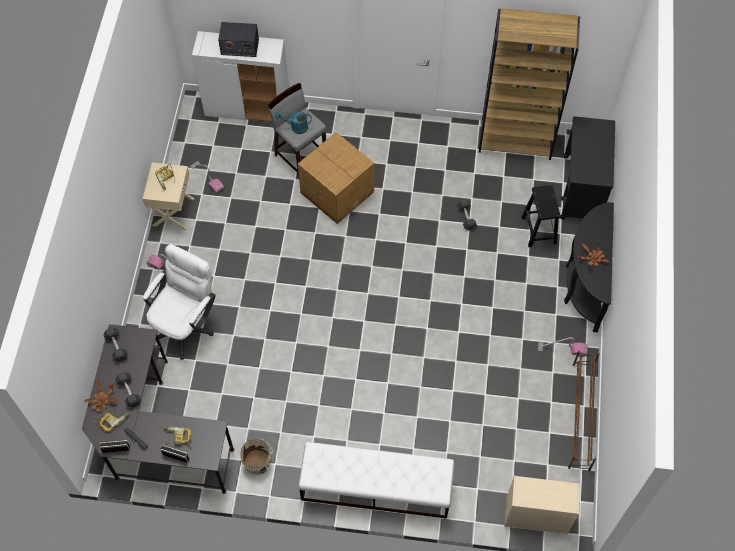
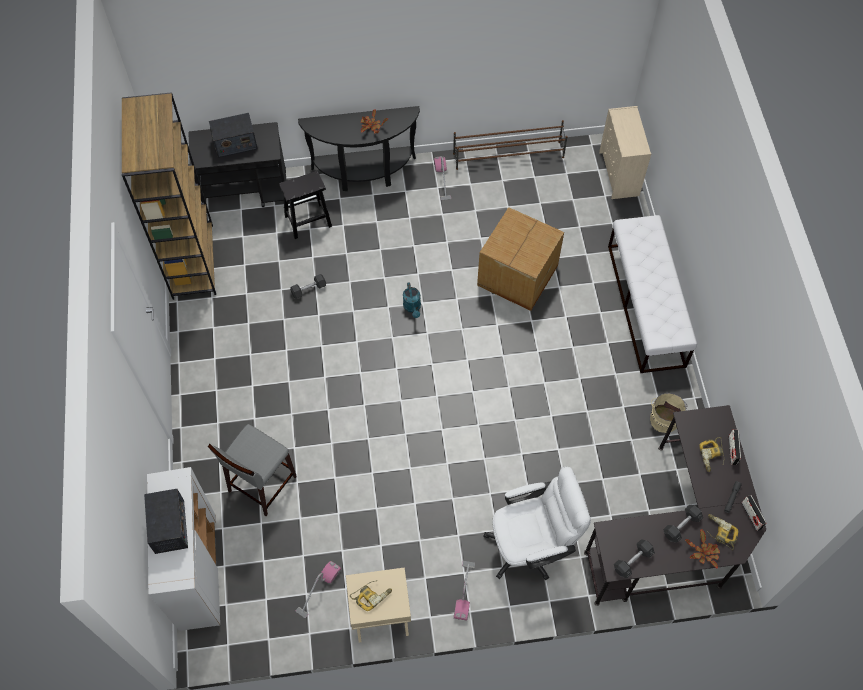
camera: 105 degrees left, 0 degrees up
white office chair [143,244,216,360] -> white office chair turned 150 degrees clockwise [483,466,591,580]
turquoise watering can [275,111,312,134] -> turquoise watering can moved to [403,282,421,318]
cardboard box [298,132,374,224] -> cardboard box moved to [477,207,564,311]
none -> radio [209,113,258,158]

